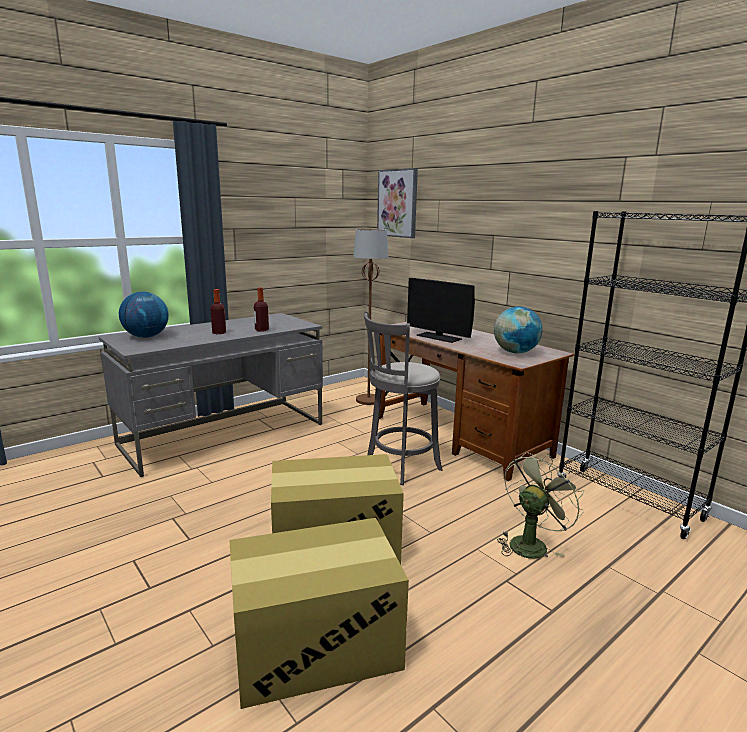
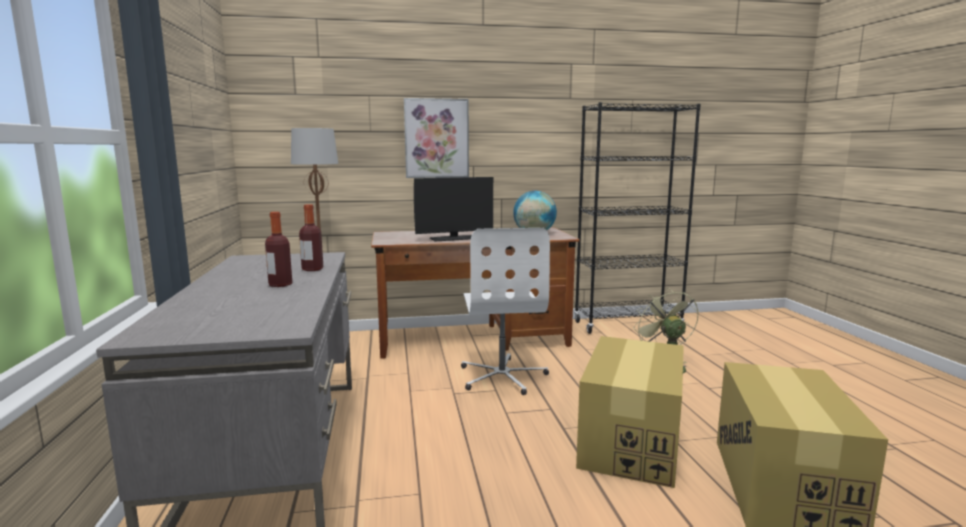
camera: 60 degrees left, 5 degrees down
globe [119,292,169,338] -> none
grey stool [364,311,443,485] -> white office chair [461,228,550,395]
picture [377,168,418,238] -> picture moved to [404,98,469,178]

